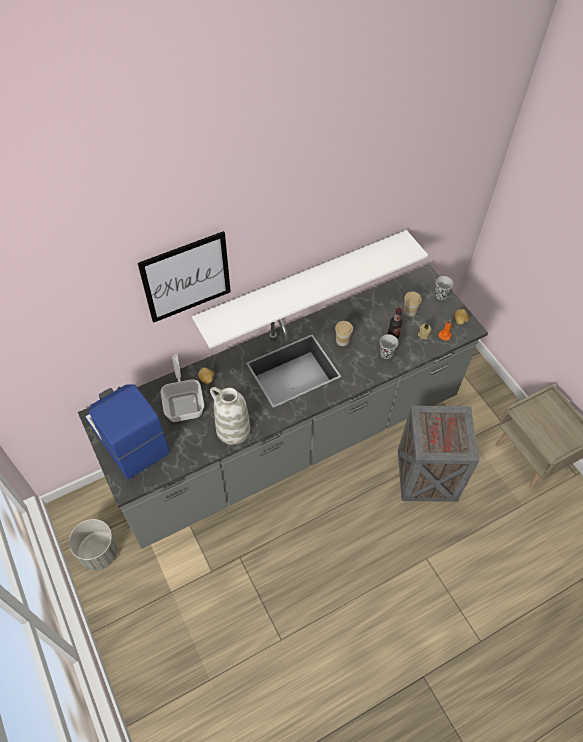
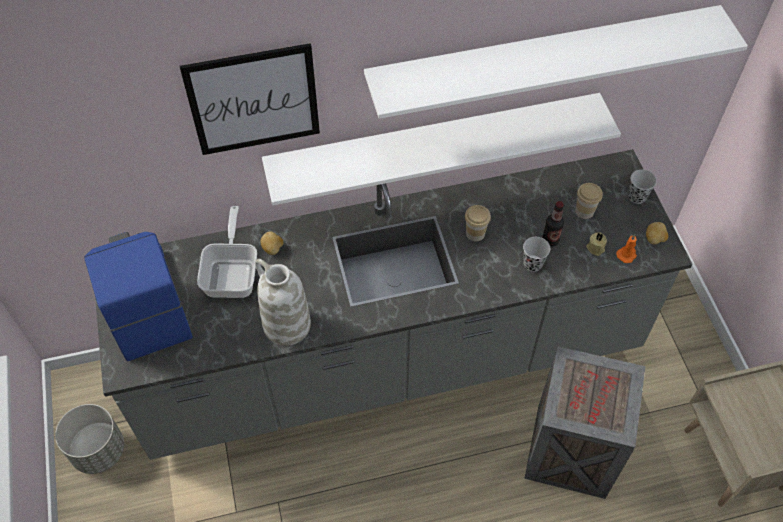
camera: 15 degrees right, 0 degrees up
none -> white shelf [364,5,748,119]

